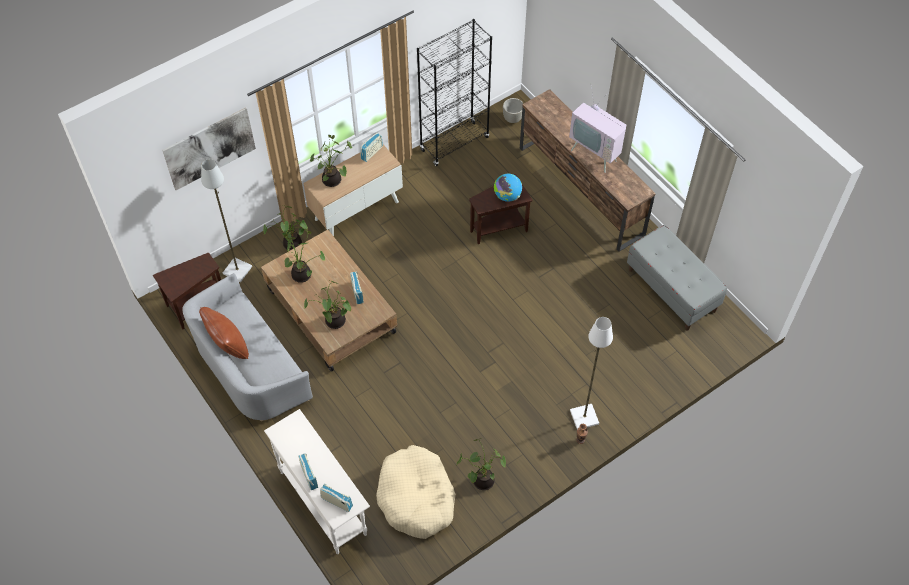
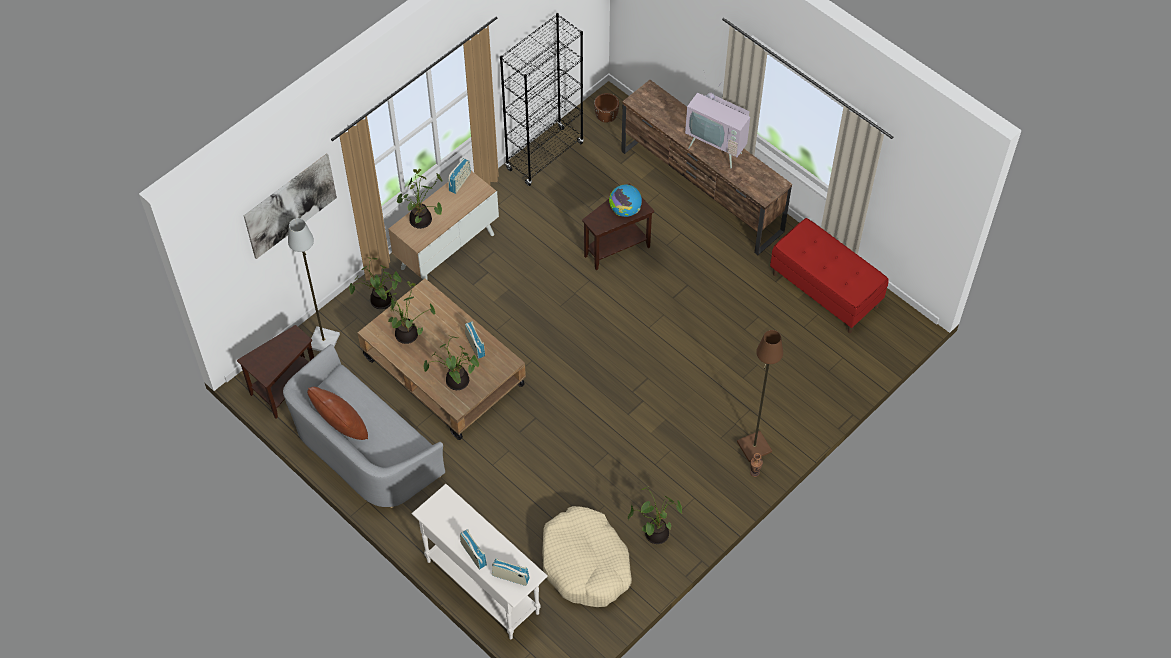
camera: 10 degrees left, 0 degrees up
grey planter [503,98,523,123] -> brown planter [594,93,619,123]
white floor lamp [570,317,613,429] -> brown floor lamp [737,330,783,462]
grey bench [627,225,727,331] -> red bench [770,218,889,333]

